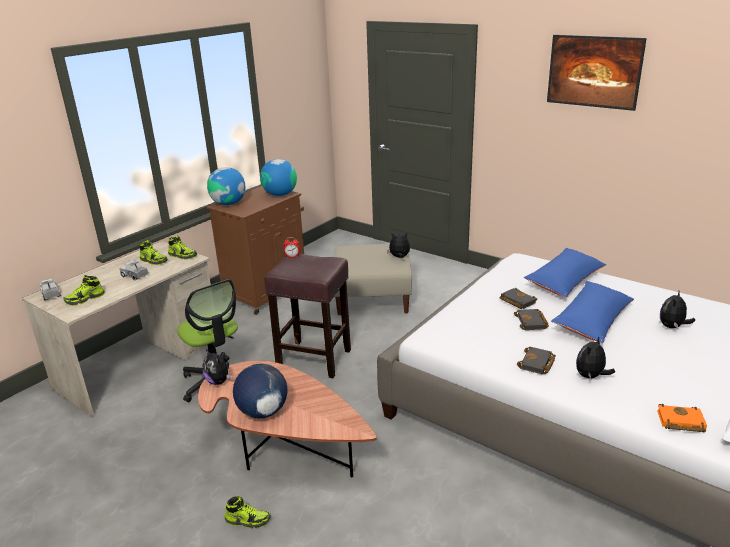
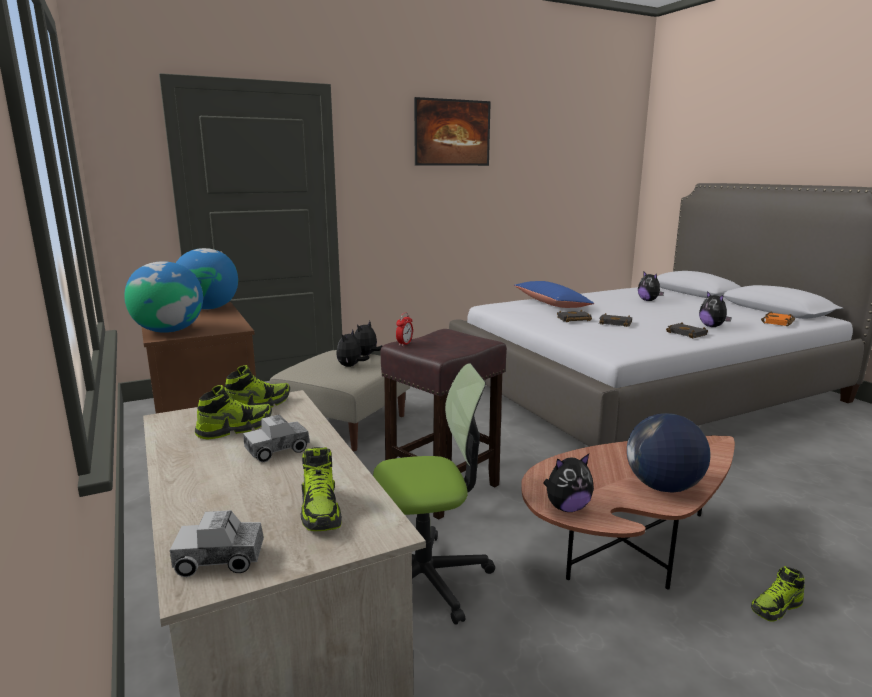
camera: 65 degrees left, 10 degrees down
shoe [225,496,271,529] -> shoe turned 150 degrees counterclockwise [751,566,805,622]
blue pillow [551,281,634,343] -> none
none -> plush toy [336,330,369,367]

